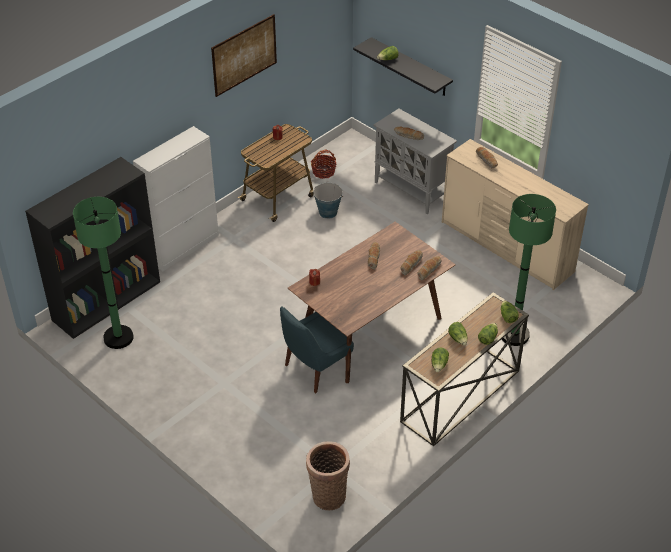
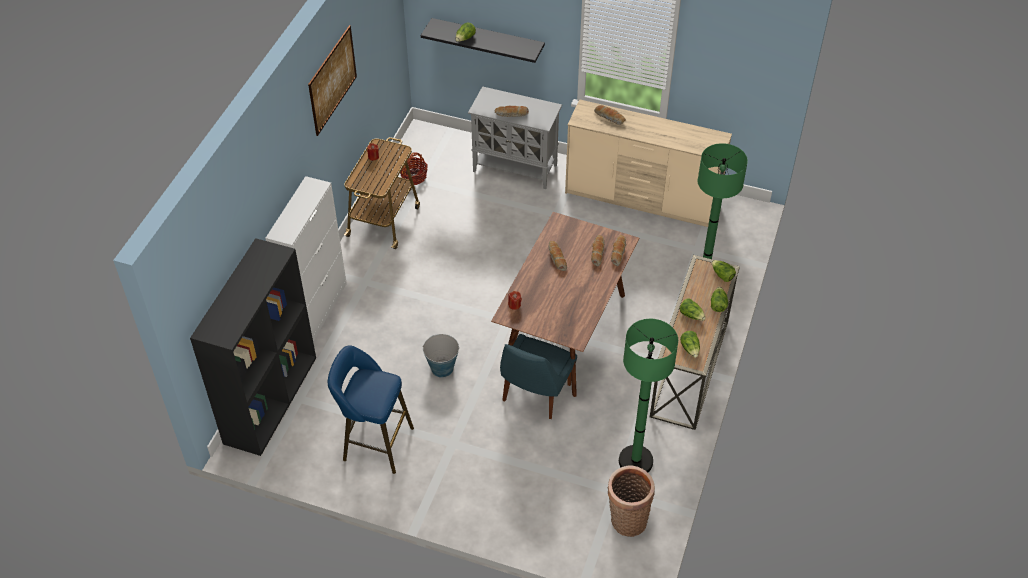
camera: 25 degrees left, 5 degrees up
green floor lamp [73,197,134,349] -> green floor lamp moved to [619,319,678,472]
bucket [313,183,343,219] -> bucket moved to [423,334,460,378]
none -> blue stool [328,345,414,474]

